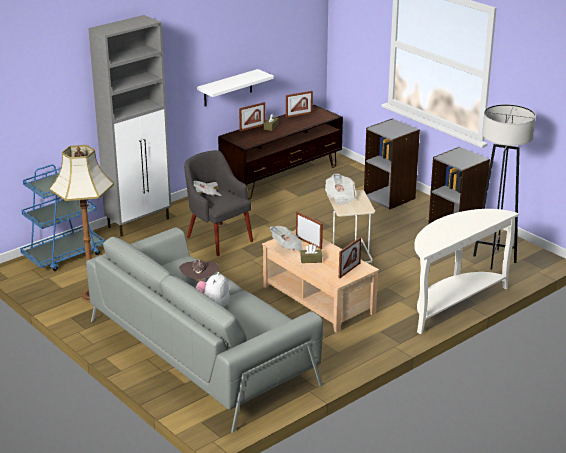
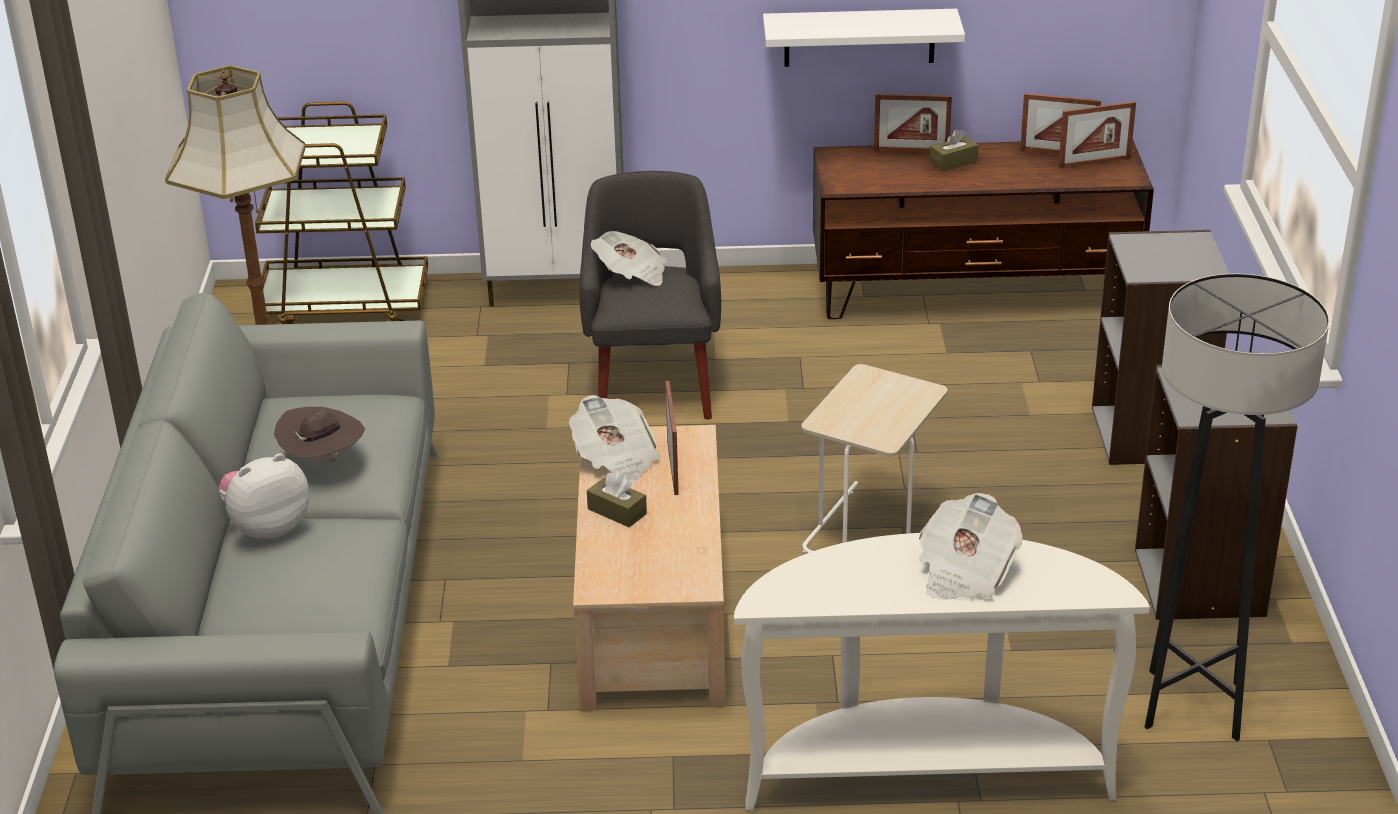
camera: 40 degrees right, 5 degrees up
blue cart [20,164,105,271] -> brown cart [253,102,428,324]
newspaper [325,174,356,206] -> newspaper moved to [919,493,1023,600]
picture frame [339,237,361,278] -> picture frame moved to [1058,101,1136,169]

